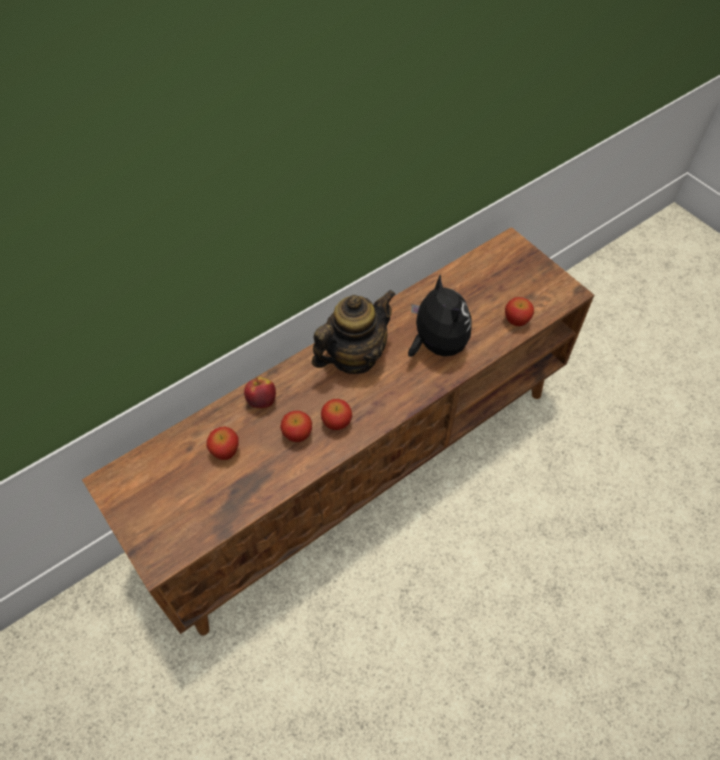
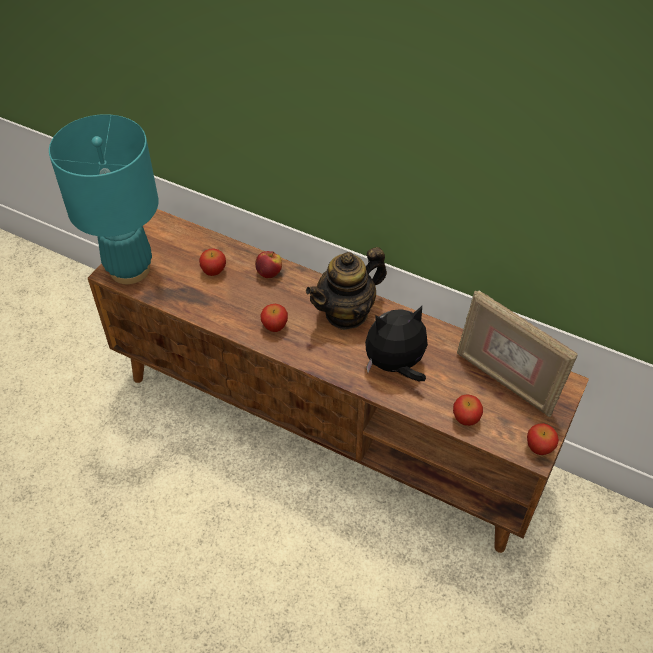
camera: 65 degrees right, 5 degrees down
apple [280,411,312,442] -> apple moved to [527,423,559,455]
teapot [312,290,396,374] -> teapot turned 120 degrees clockwise [306,247,387,330]
plush toy [408,274,471,357] -> plush toy turned 150 degrees counterclockwise [365,306,428,381]
none -> turquoise table lamp [49,114,159,284]
none -> picture frame [457,290,578,417]

